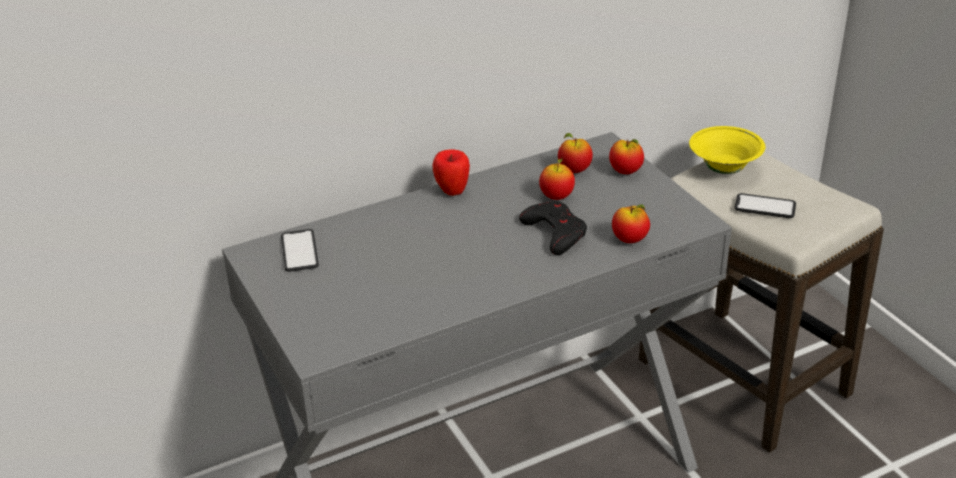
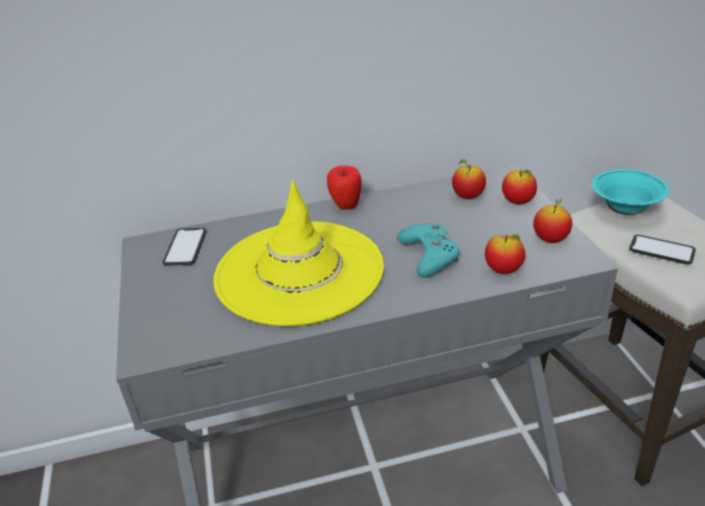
camera: 15 degrees right, 0 degrees up
black game controller [519,201,587,255] -> turquoise game controller [397,223,460,278]
apple [539,158,575,200] -> apple moved to [533,199,572,243]
yellow bowl [689,126,765,174] -> turquoise bowl [592,169,670,215]
none -> yellow hat [213,180,384,326]

